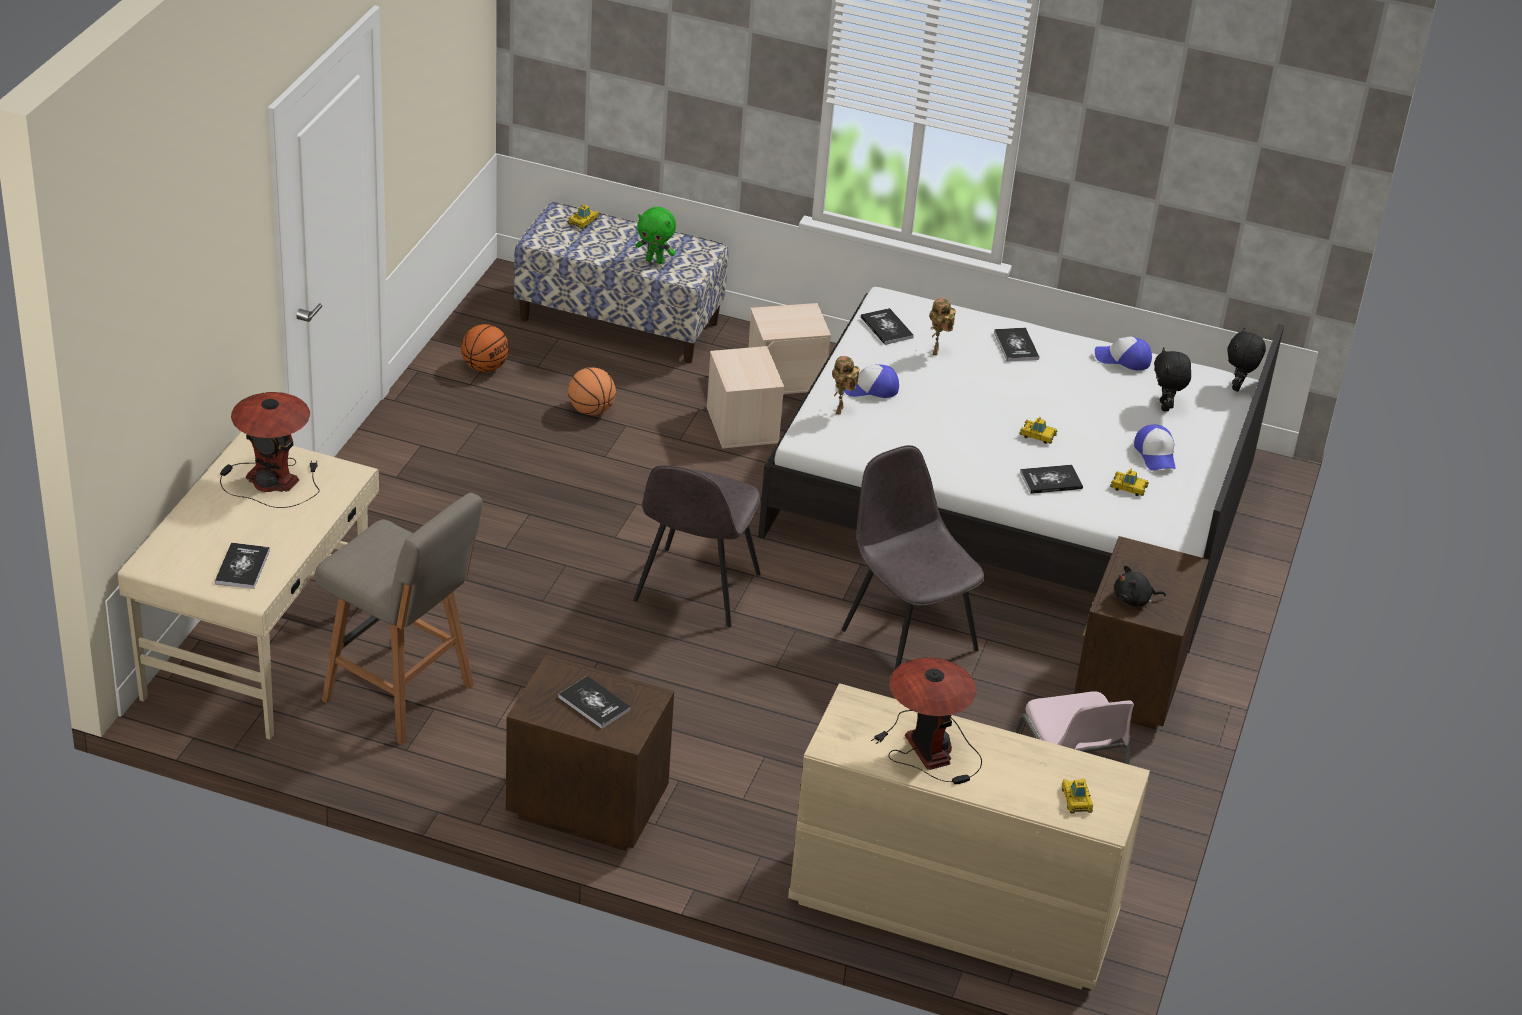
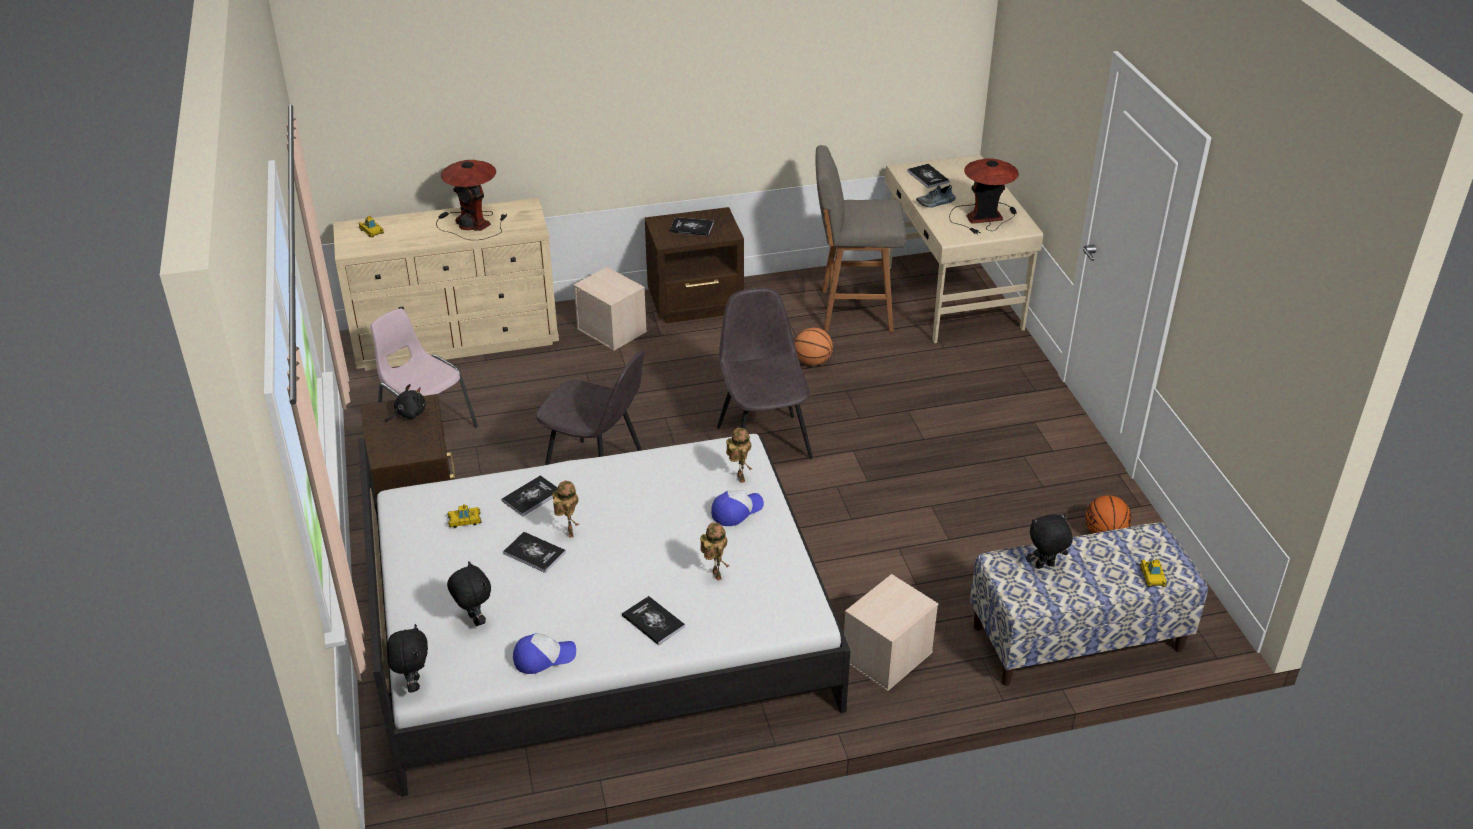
camera: 150 degrees right, 0 degrees up
basketball [568,367,616,415] -> basketball moved to [795,328,833,366]
green plush toy [635,207,676,264] -> black plush toy [1026,514,1073,569]
beige storage box [707,346,784,449] -> beige storage box moved to [573,267,647,351]
book [861,308,914,345] -> book moved to [503,532,566,573]
toy car [1020,417,1058,444] -> toy robot [552,480,579,538]
cap [1134,425,1176,471] -> none
none -> shoe [916,185,956,208]

